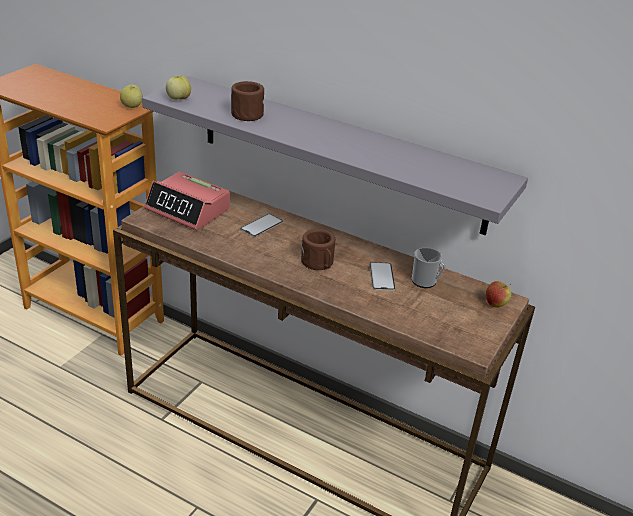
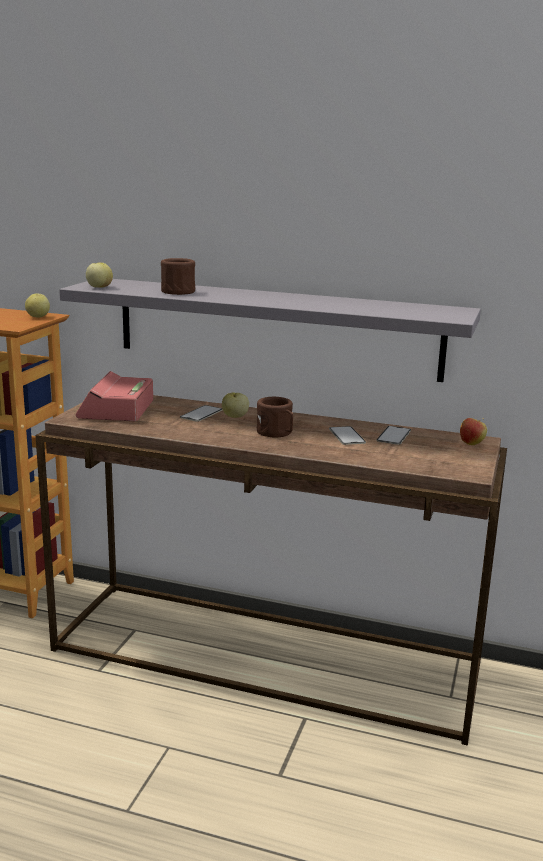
camera: 10 degrees left, 15 degrees down
alarm clock [144,172,230,230] -> alarm clock turned 75 degrees clockwise [76,371,153,421]
mug [412,247,446,288] -> phone [376,426,411,445]
none -> apple [222,392,249,418]

